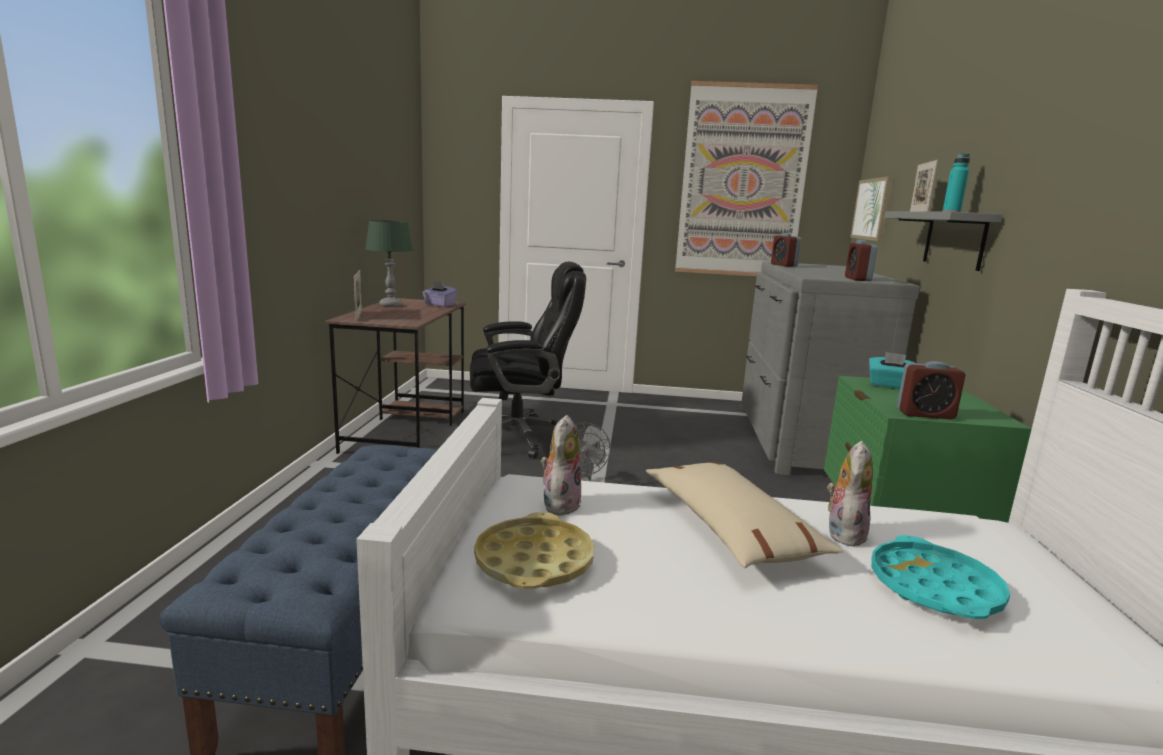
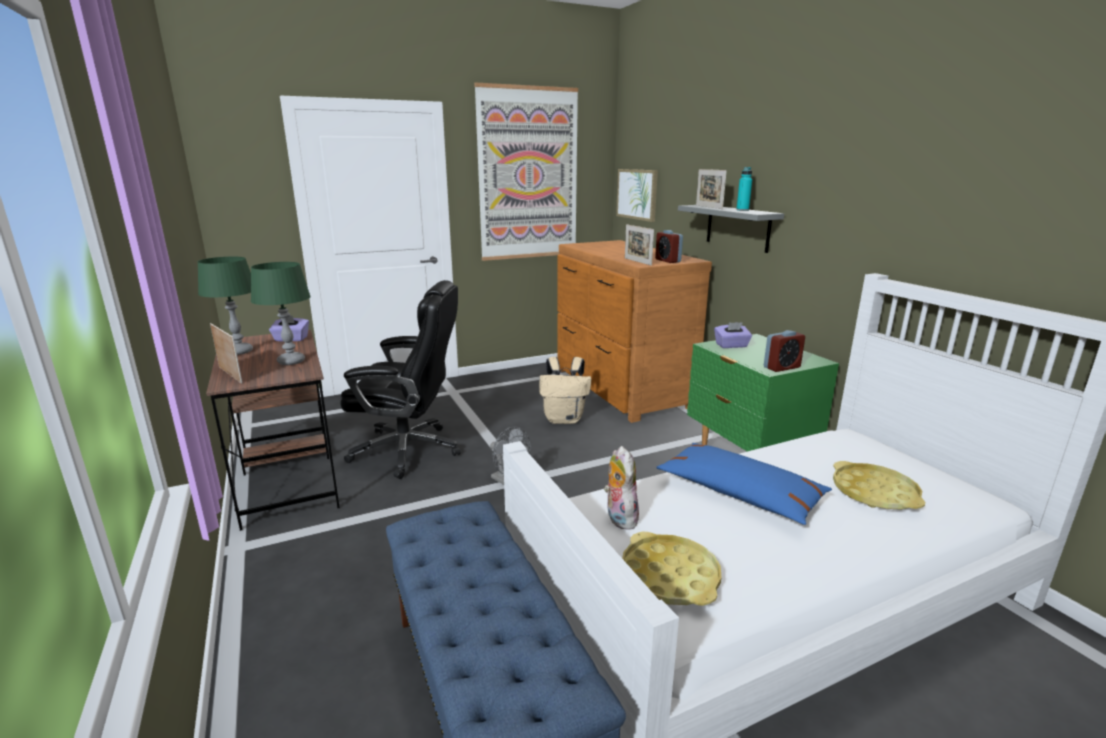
camera: 30 degrees left, 5 degrees up
black office chair [470,262,586,458] -> black office chair turned 45 degrees clockwise [340,280,460,479]
beige pillow [646,463,843,568] -> blue pillow [656,443,832,525]
grey dresser [741,261,920,475] -> brown dresser [557,240,712,423]
alarm clock [771,233,801,267] -> none
plush toy [827,441,873,546] -> none
turquoise tissue box [869,352,917,389] -> purple tissue box [714,322,752,348]
turquoise tray [871,535,1010,619] -> yellow tray [833,461,925,509]
none -> green table lamp [251,262,311,365]
none -> beige backpack [539,357,592,424]
none -> picture frame [625,224,654,266]

